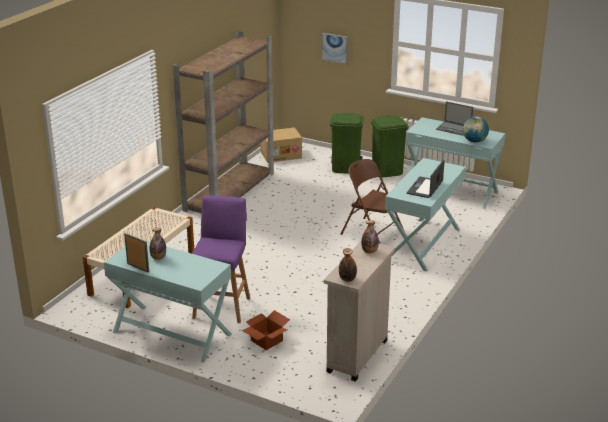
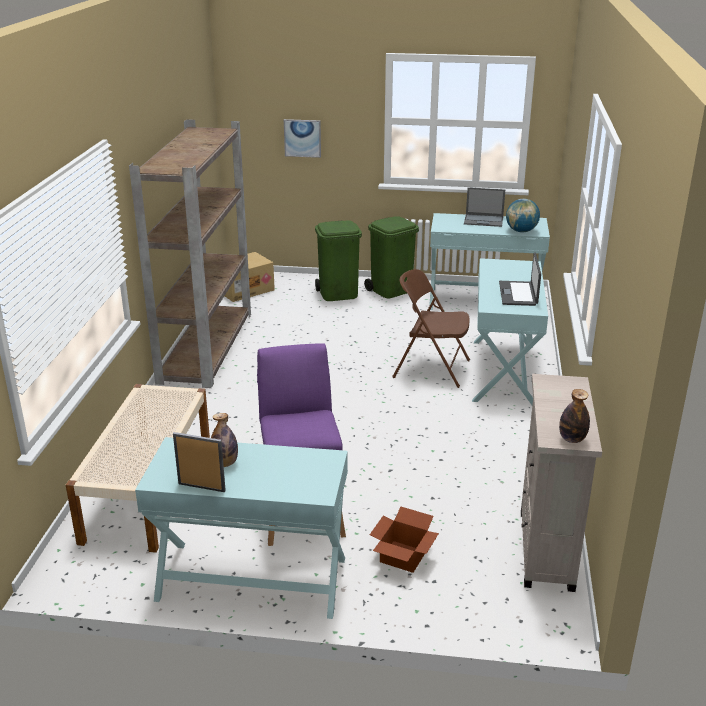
camera: 20 degrees left, 0 degrees up
bottle [361,220,379,254] -> none

